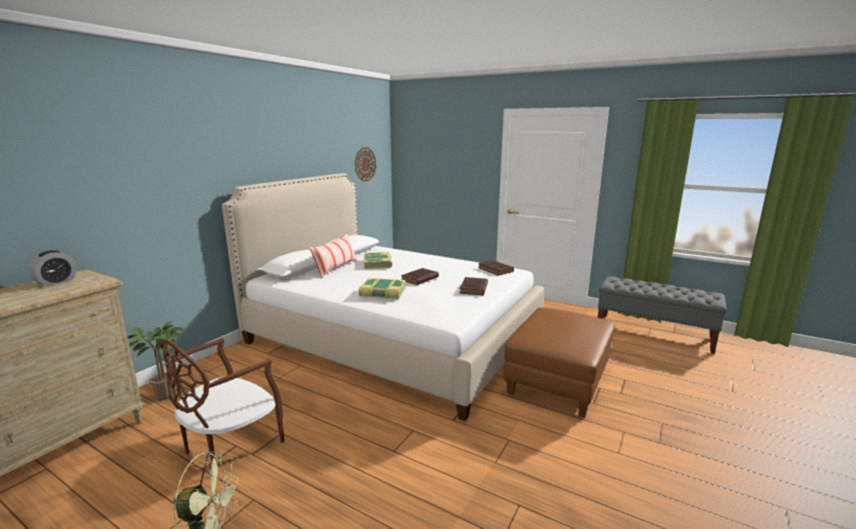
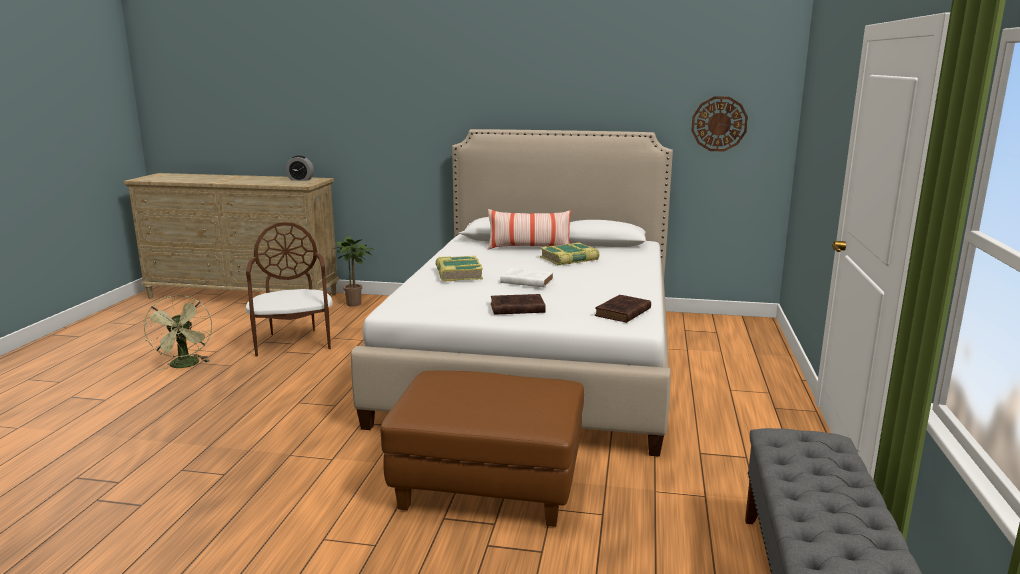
camera: 70 degrees right, 0 degrees up
brown chair [159,338,284,462] -> brown chair turned 60 degrees clockwise [246,222,333,357]
brown book [401,268,439,285] -> white book [500,268,554,287]

